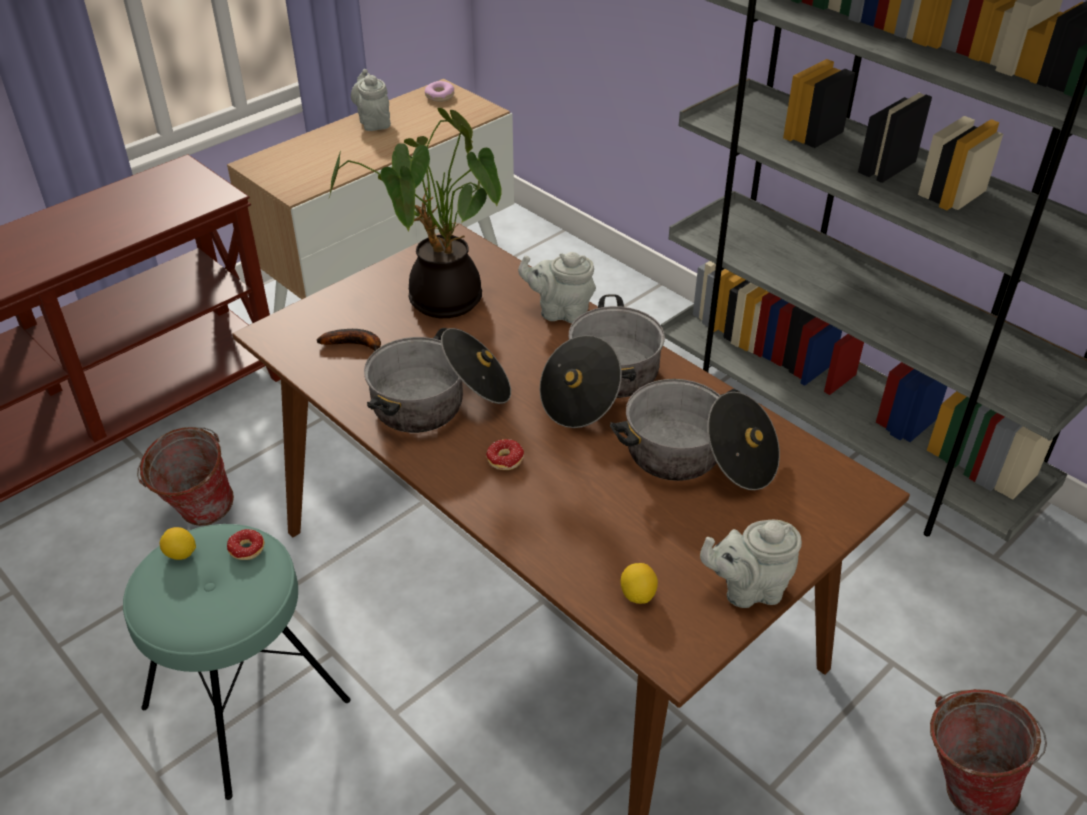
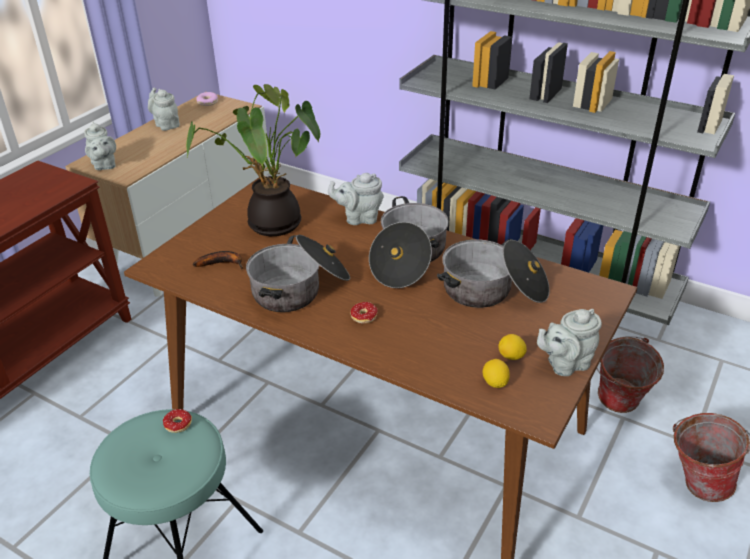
camera: 15 degrees left, 5 degrees down
bucket [137,427,234,526] -> bucket moved to [597,336,664,413]
lemon [160,527,196,560] -> lemon moved to [498,334,527,360]
none -> grey teapot [84,122,116,170]

